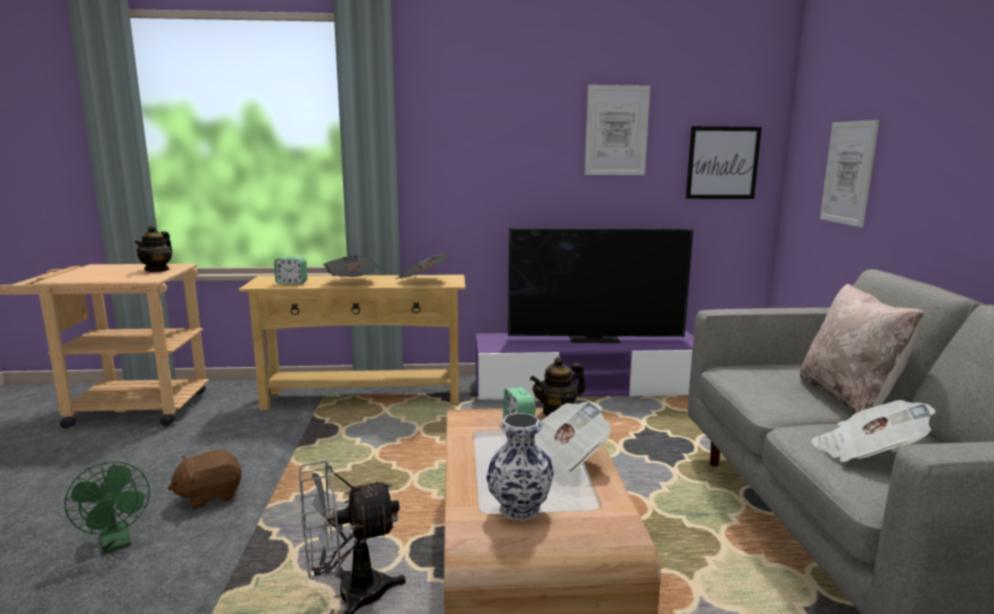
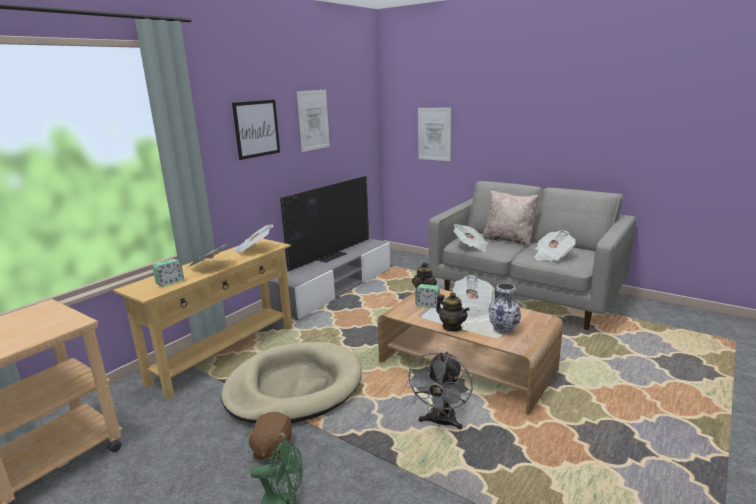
camera: 50 degrees left, 5 degrees up
teapot [135,225,172,272] -> teapot moved to [436,292,469,331]
purple tv stand [476,330,694,400] -> grey tv stand [268,238,390,320]
picture [685,126,762,199] -> picture moved to [232,100,280,160]
none -> beige dog bed [221,342,362,424]
none -> newspaper [454,224,488,252]

